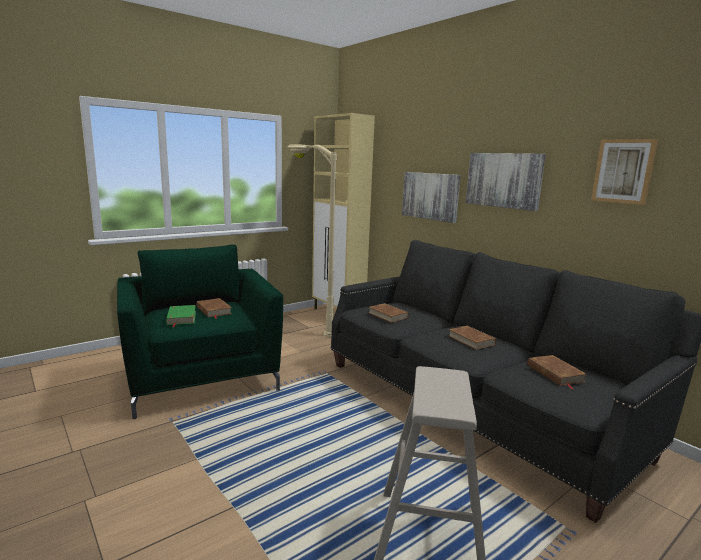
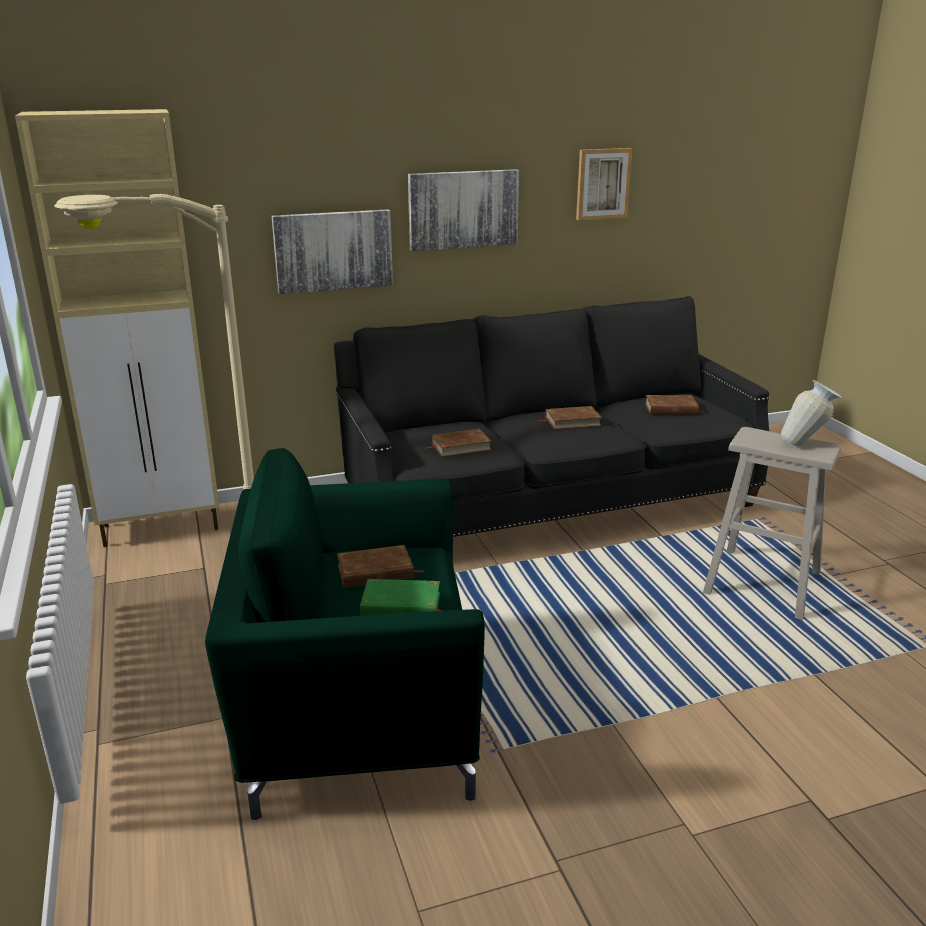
camera: 70 degrees left, 10 degrees up
none -> vase [781,380,842,446]

